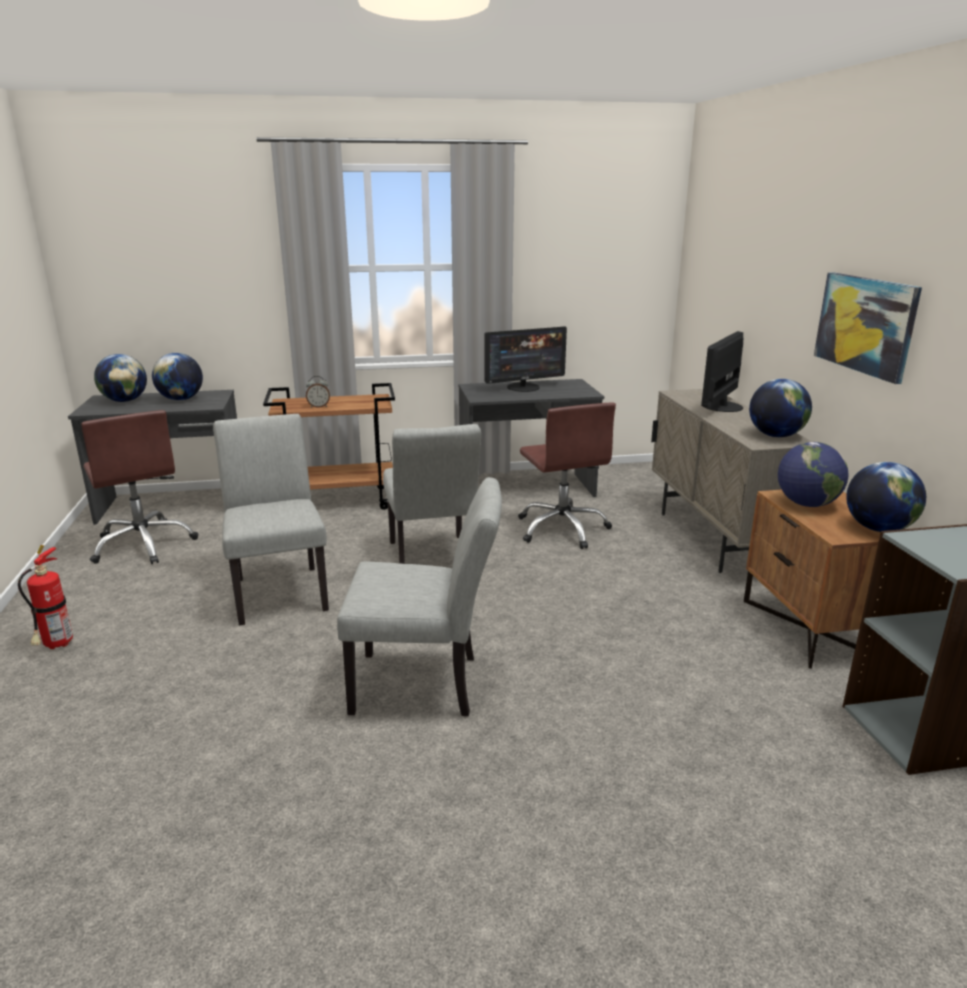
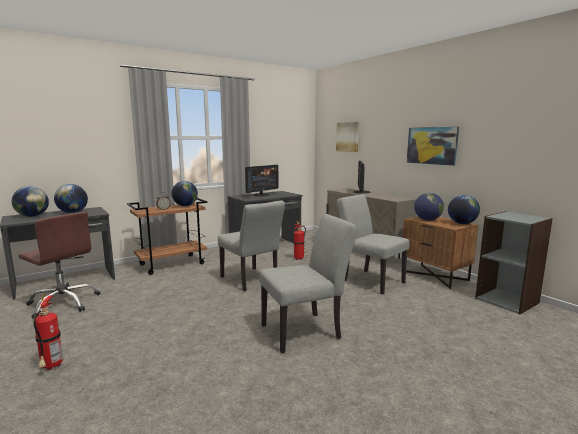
camera: 25 degrees left, 10 degrees down
grey chair [213,414,329,625] -> grey chair moved to [337,194,409,295]
brown office chair [518,403,616,549] -> fire extinguisher [293,221,306,260]
globe [749,379,812,437] -> globe moved to [171,181,198,206]
none -> picture [336,122,359,152]

